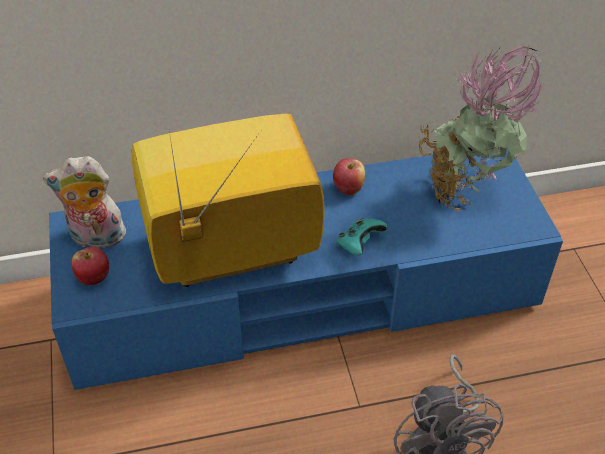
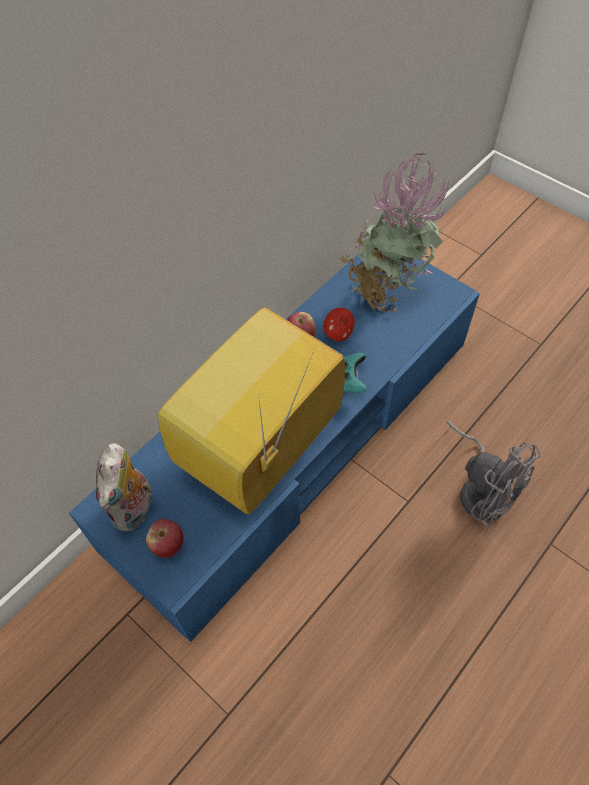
camera: 35 degrees left, 10 degrees up
plush toy [43,156,126,248] -> plush toy turned 45 degrees counterclockwise [96,443,152,531]
none -> apple [323,308,355,341]

